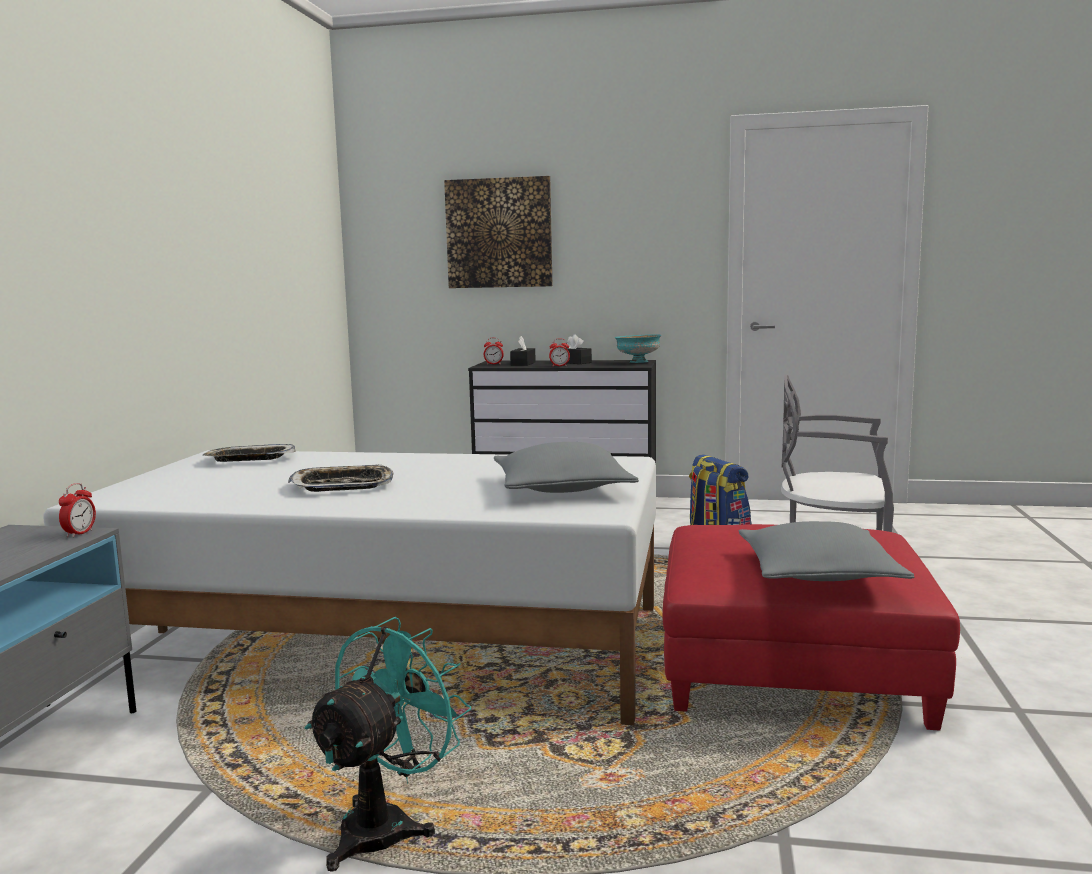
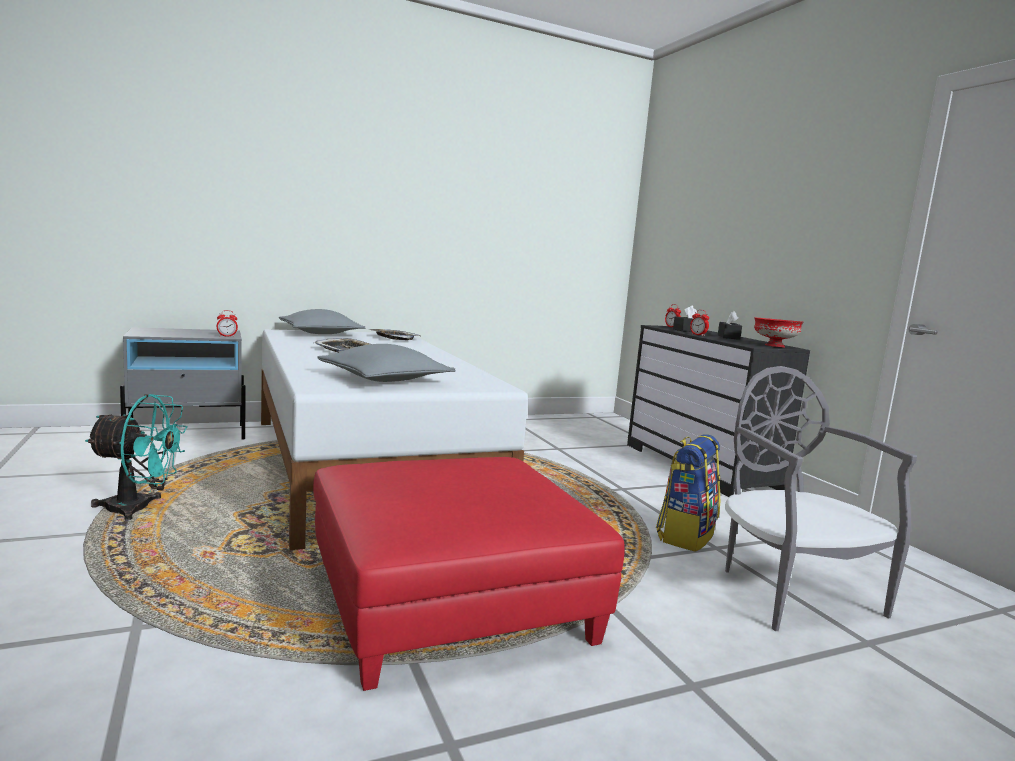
camera: 55 degrees right, 0 degrees up
picture [444,176,552,288] -> none
turquoise bowl [615,334,661,363] -> red bowl [754,317,804,348]
grey pillow [739,521,915,581] -> grey pillow moved to [279,309,365,334]

